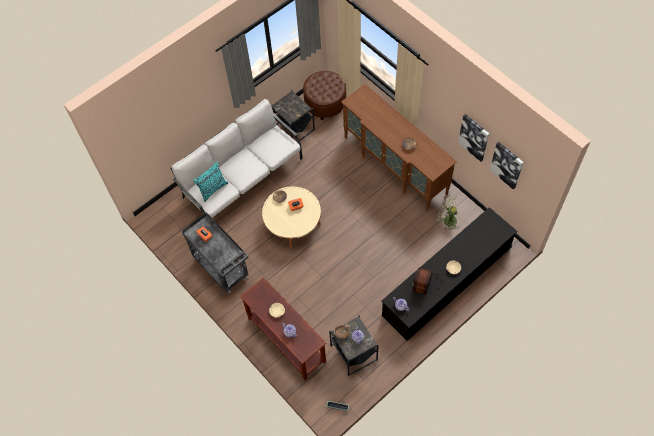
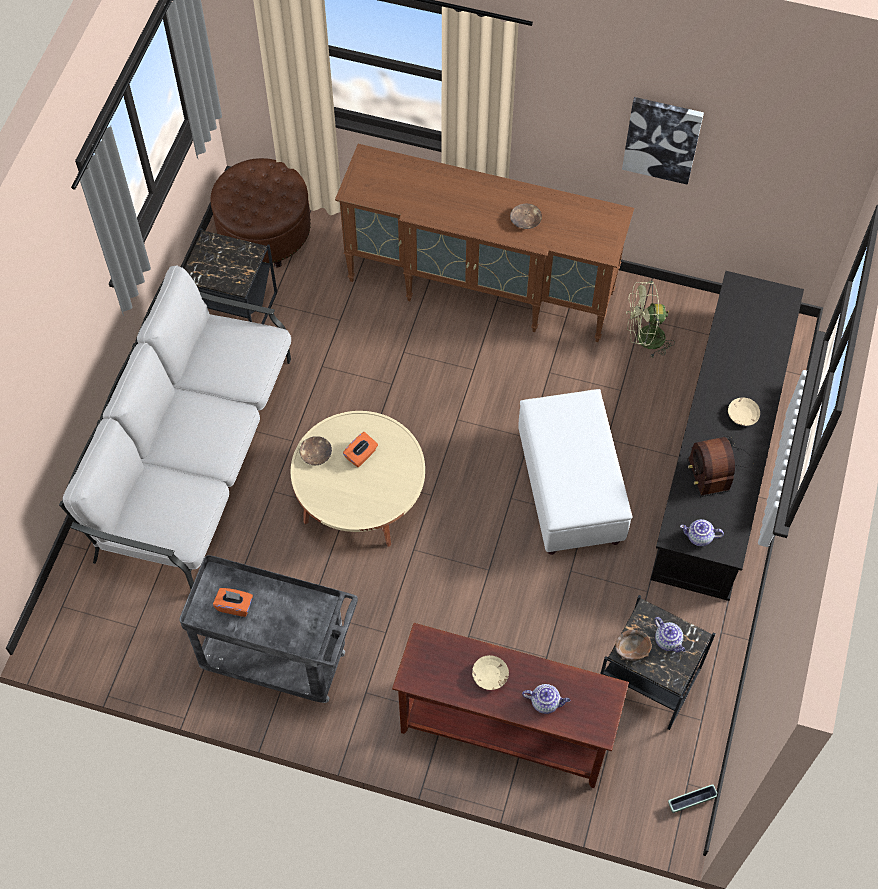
camera: 35 degrees left, 0 degrees up
turquoise pillow [193,162,228,202] -> none
picture [490,142,524,190] -> none
none -> white ottoman [518,389,633,555]

